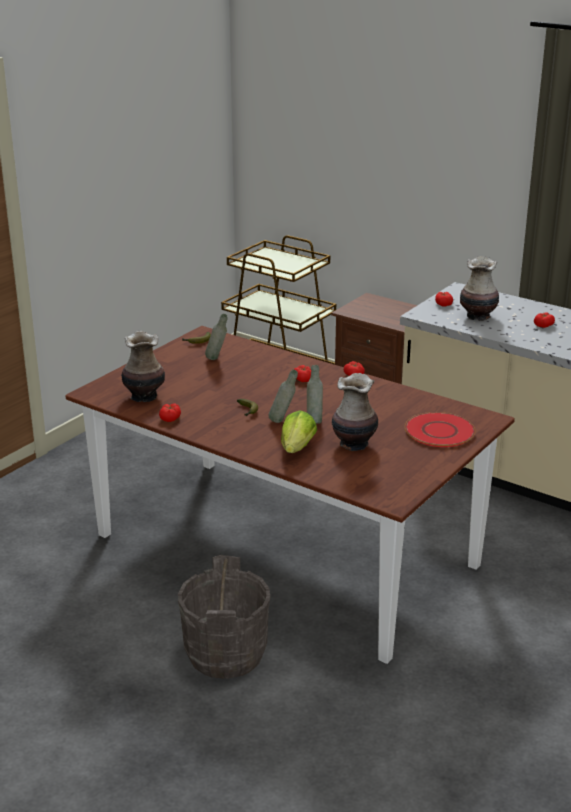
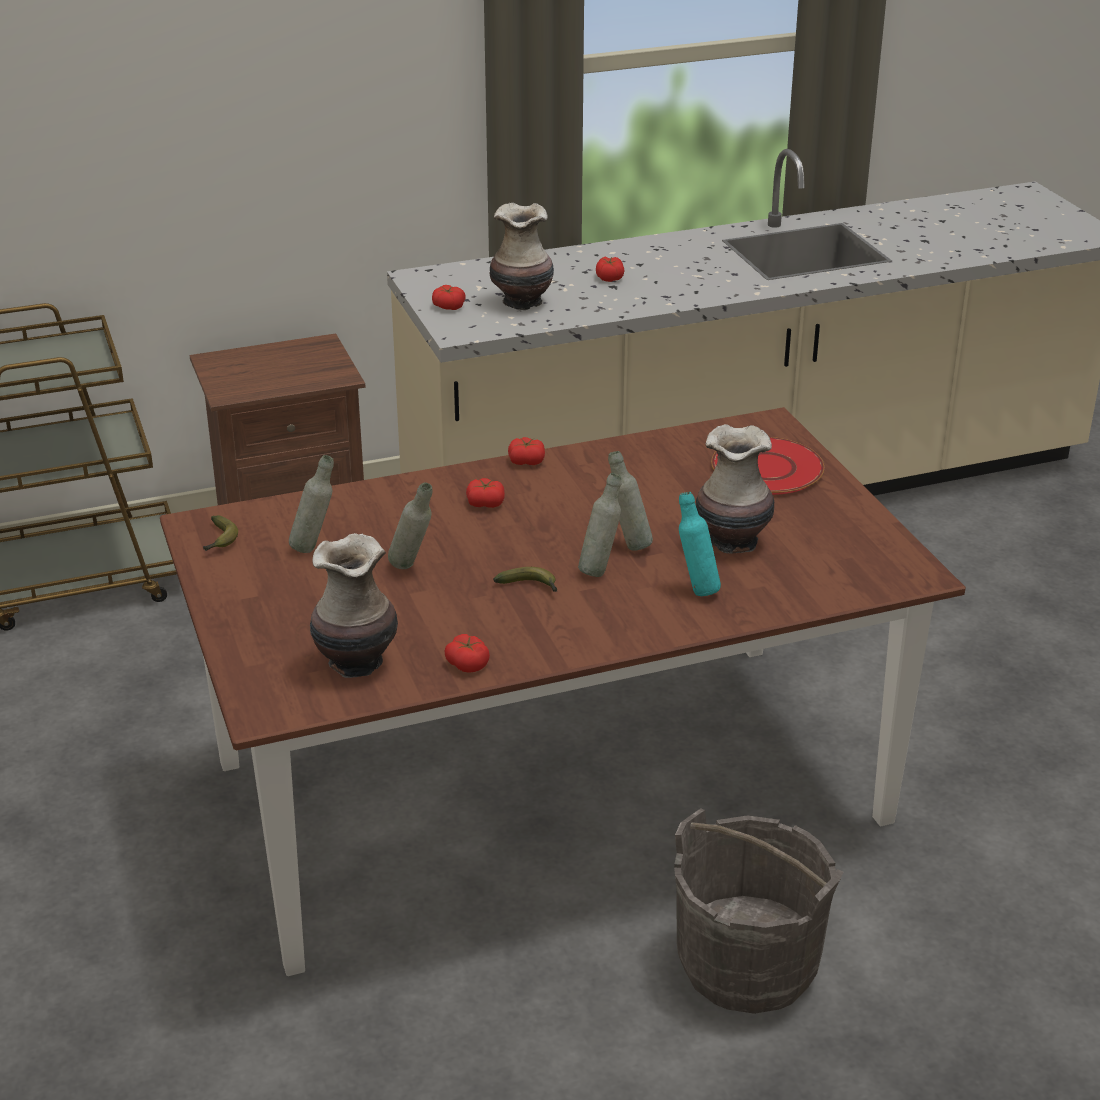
camera: 55 degrees left, 5 degrees up
lettuce [281,410,317,453] -> turquoise bottle [679,492,721,596]
none -> grey bottle [388,482,433,569]

